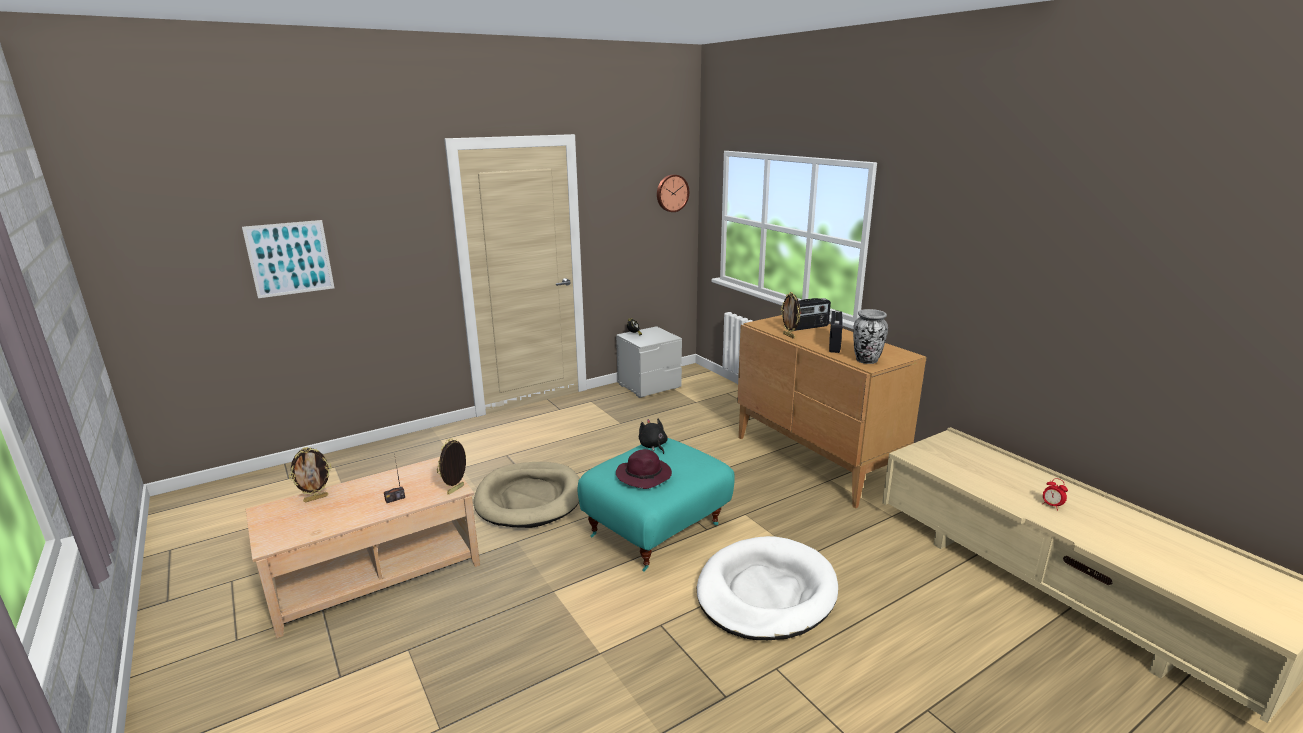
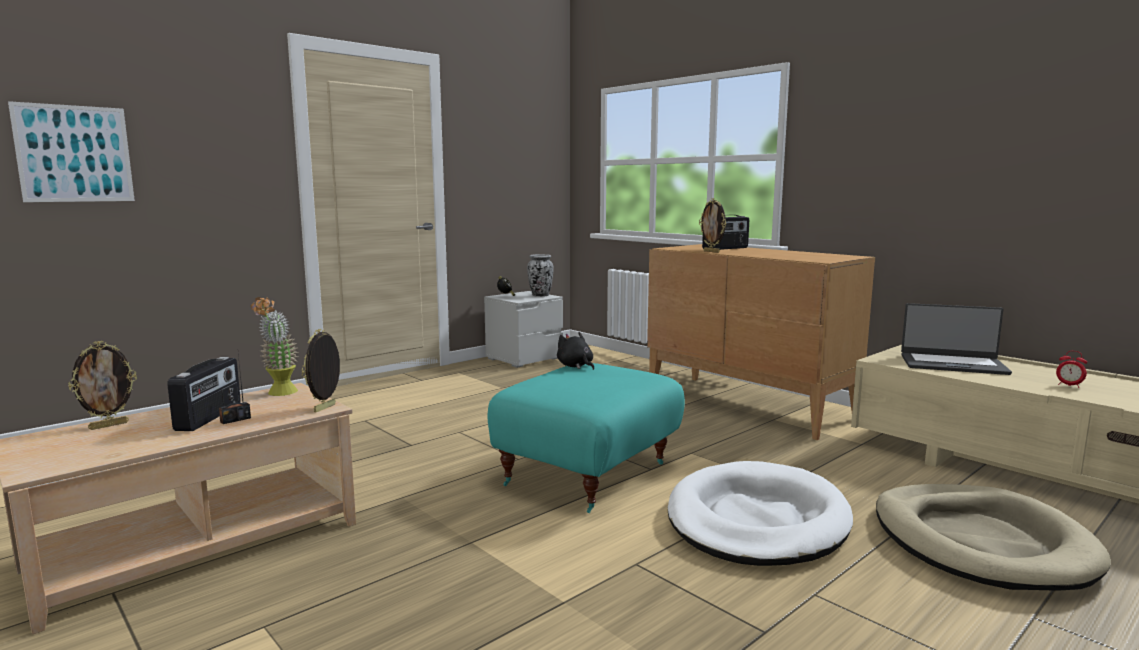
camera: 10 degrees left, 10 degrees down
beige dog bed [474,462,580,528] -> beige dog bed moved to [876,484,1111,591]
purple hat [616,449,672,489] -> none
wall clock [657,174,689,212] -> none
radio [829,311,843,353] -> radio moved to [167,357,241,431]
vase [853,309,888,364] -> vase moved to [527,254,554,297]
none -> potted plant [251,297,299,396]
none -> laptop [901,303,1012,375]

